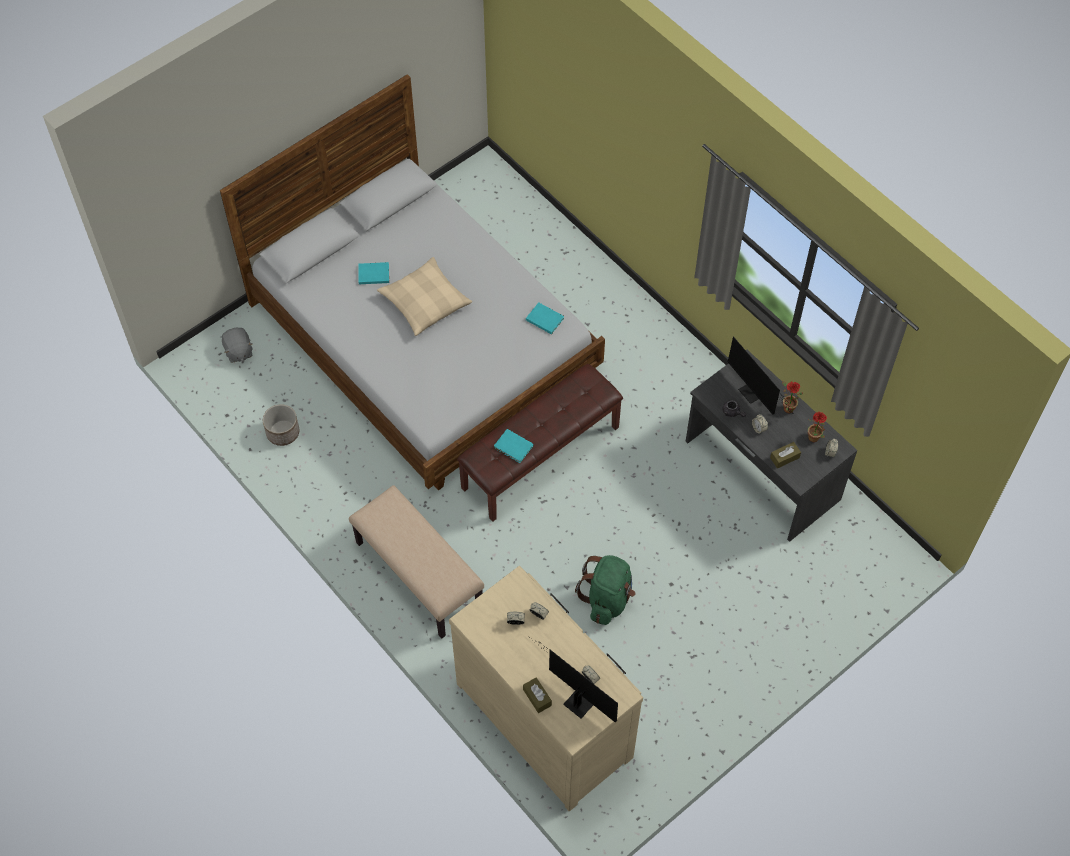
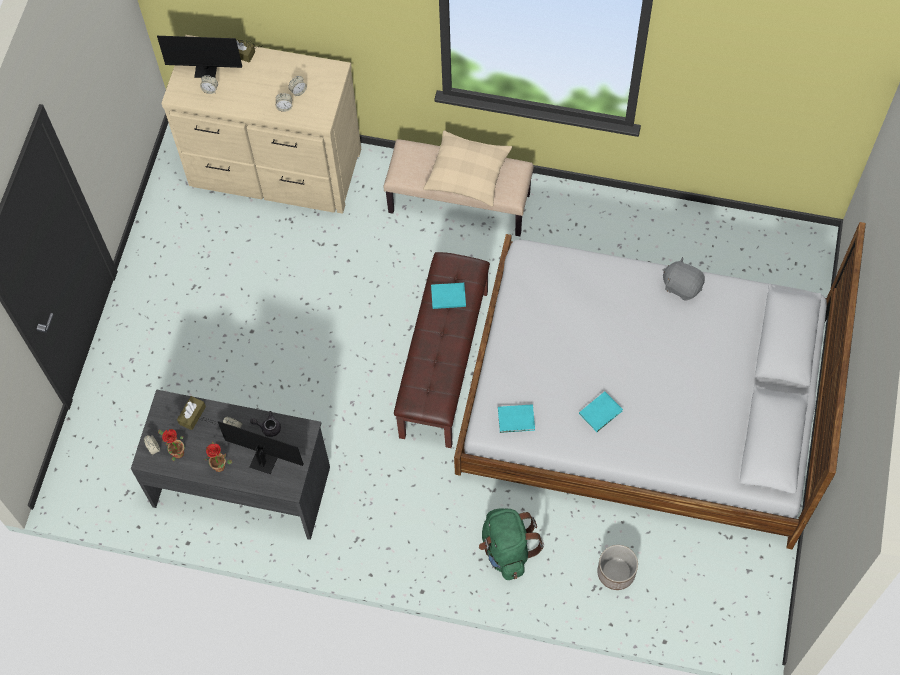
camera: 145 degrees right, 5 degrees up
grey plush toy [222,328,253,362] -> grey plush toy moved to [663,257,705,301]
planter [263,404,299,446] -> planter moved to [597,545,638,590]
turquoise book [358,262,389,284] -> turquoise book moved to [579,391,623,432]
beige pillow [377,257,472,336] -> beige pillow moved to [423,130,512,207]
green backpack [575,555,635,625] -> green backpack moved to [479,508,544,580]

